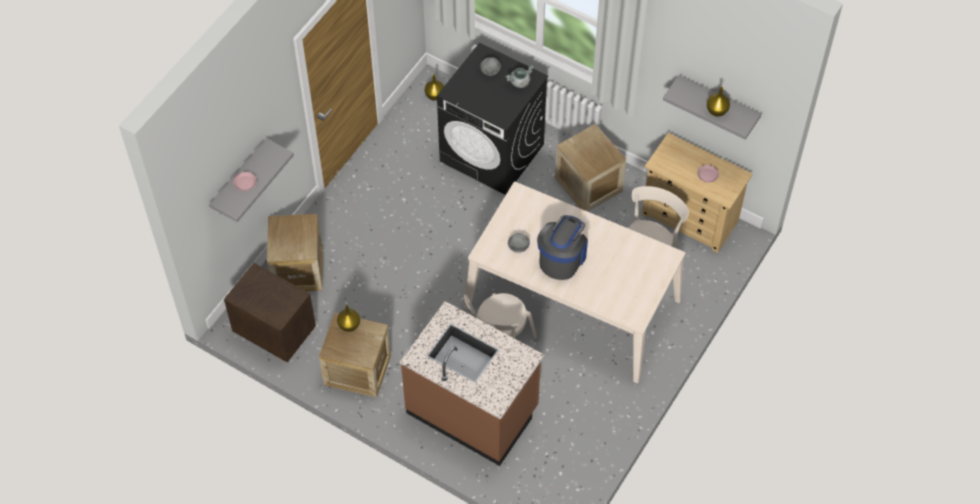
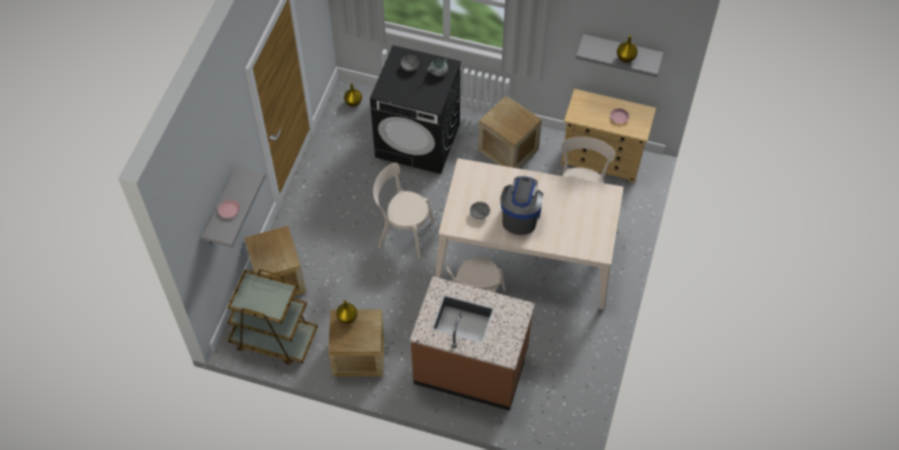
camera: 15 degrees left, 0 degrees up
brown nightstand [224,263,316,362] -> brown cart [228,269,318,365]
none -> beige chair [373,163,435,259]

